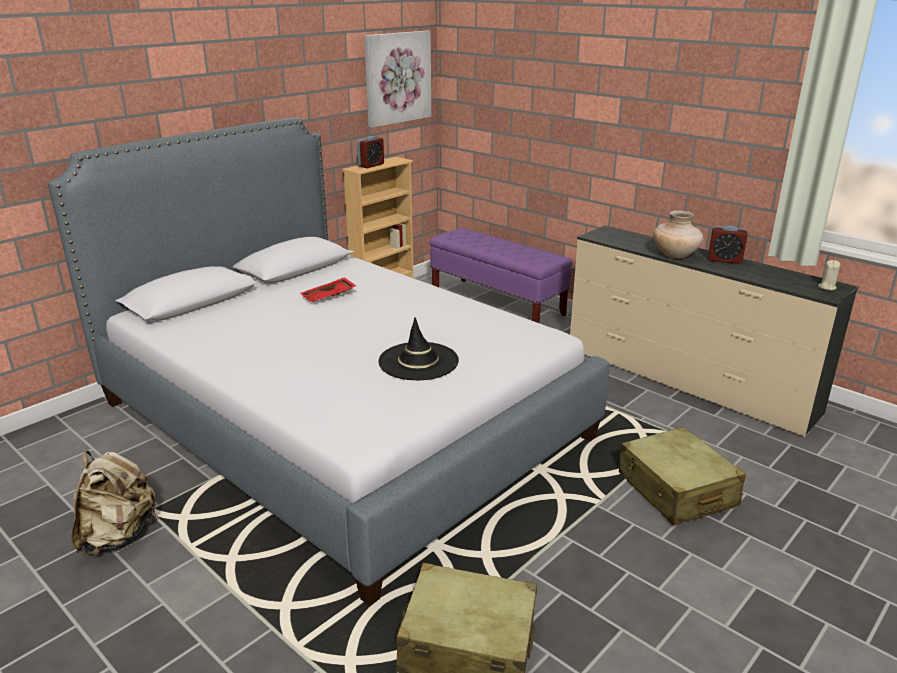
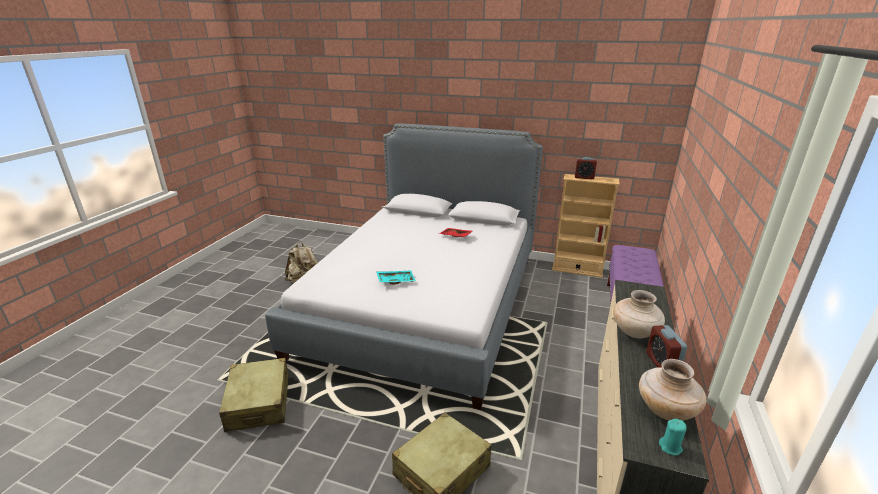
camera: 65 degrees right, 0 degrees up
picture [364,31,431,128] -> none
black hat [378,317,459,380] -> turquoise tray [376,270,416,285]
beige candle [818,260,840,290] -> turquoise candle [659,419,687,455]
none -> beige vase [639,359,706,421]

